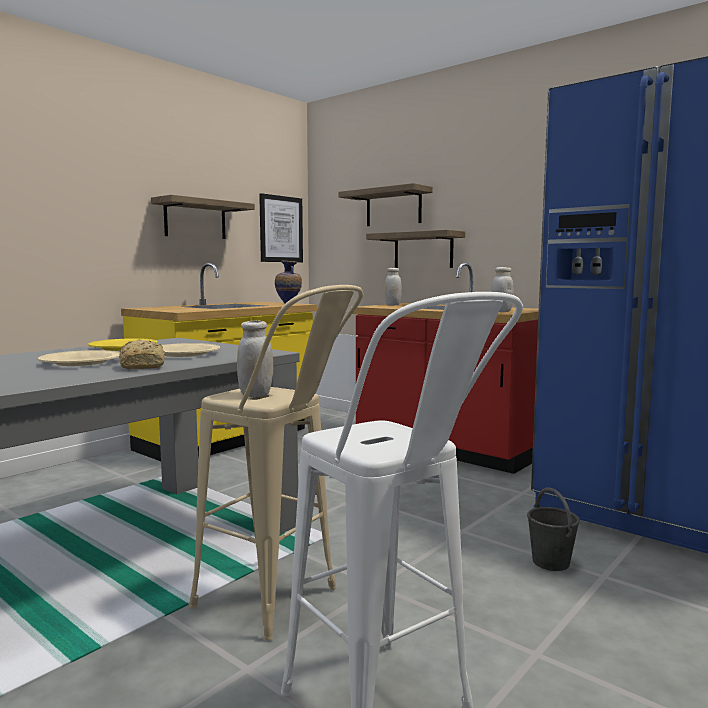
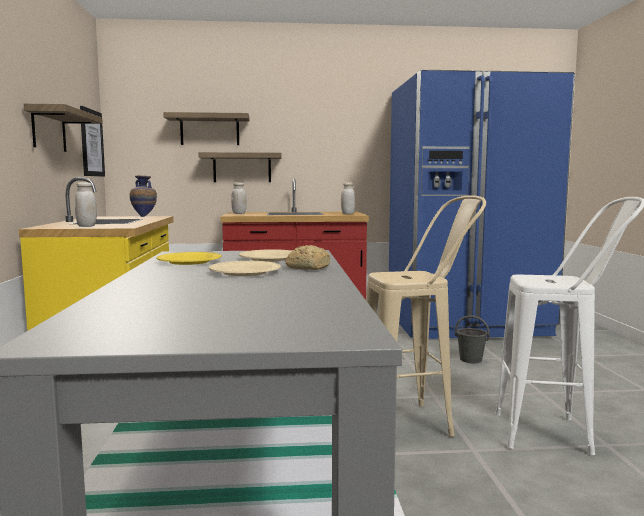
camera: 45 degrees left, 0 degrees up
white jar [237,320,273,397] -> white jar moved to [75,182,97,227]

